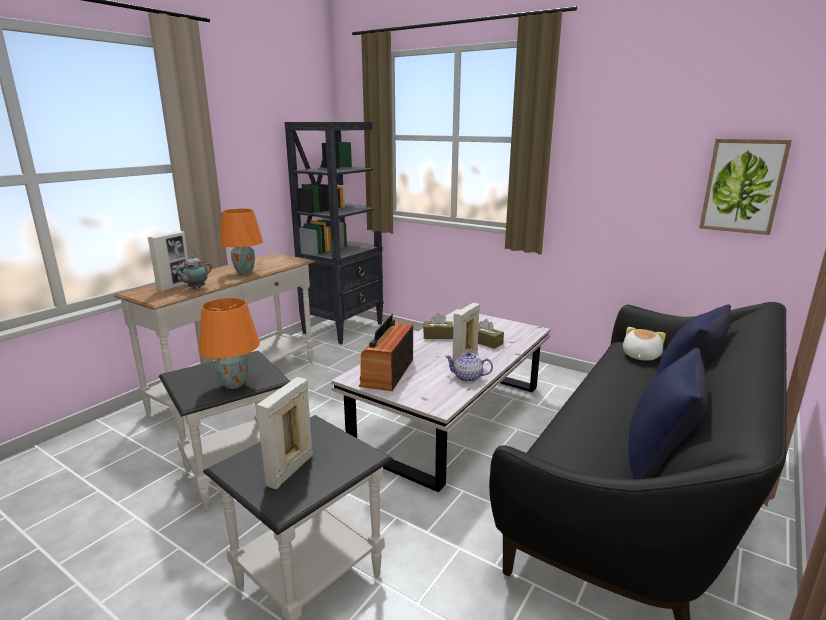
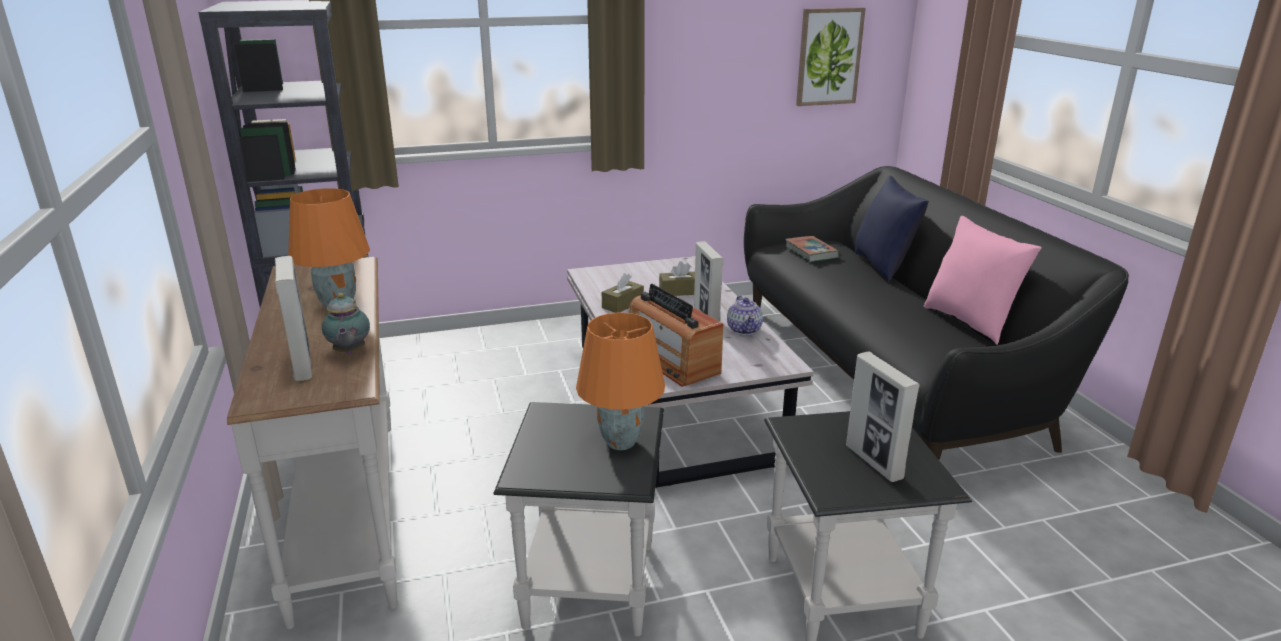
camera: 50 degrees left, 5 degrees up
teapot [445,351,493,382] -> teapot turned 60 degrees counterclockwise [727,296,763,335]
plush toy [623,327,666,361] -> book [785,236,840,262]
blue pillow [628,348,708,479] -> pink pillow [924,216,1042,345]

